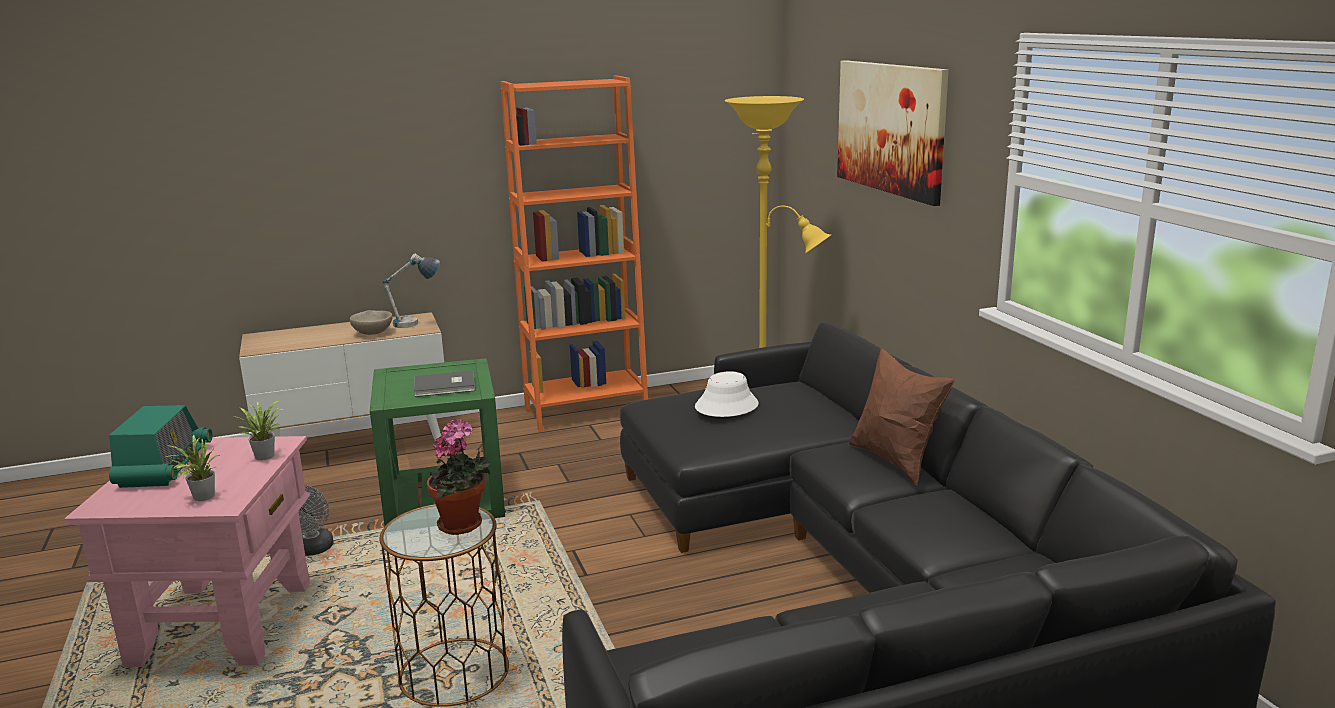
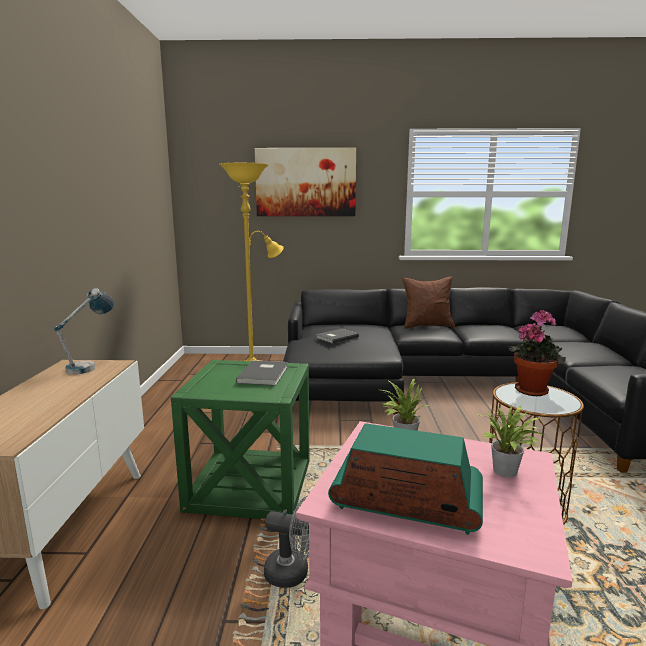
camera: 70 degrees left, 5 degrees down
beige bowl [350,310,393,335] -> none
orange bookcase [500,75,648,432] -> none
white hat [695,371,759,417] -> grey book [316,329,359,344]

